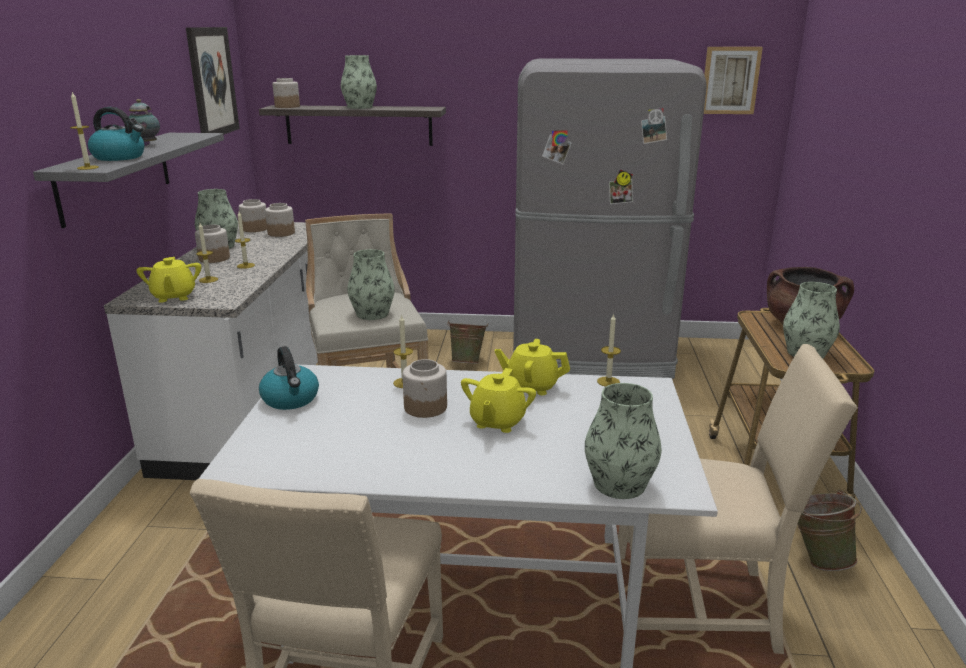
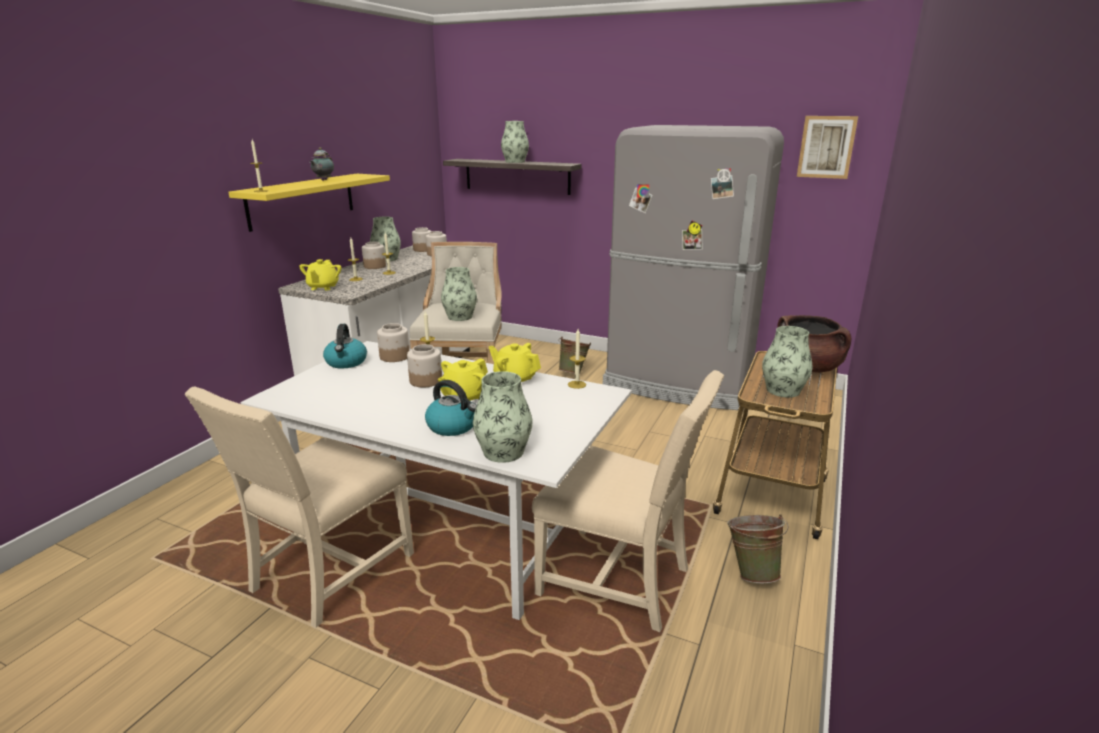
camera: 20 degrees right, 0 degrees up
grey shelf [33,133,224,228] -> yellow shelf [228,174,390,232]
kettle [88,107,144,161] -> kettle moved to [425,380,477,436]
picture [186,27,240,135] -> none
jar [272,78,300,108] -> jar moved to [377,323,410,362]

